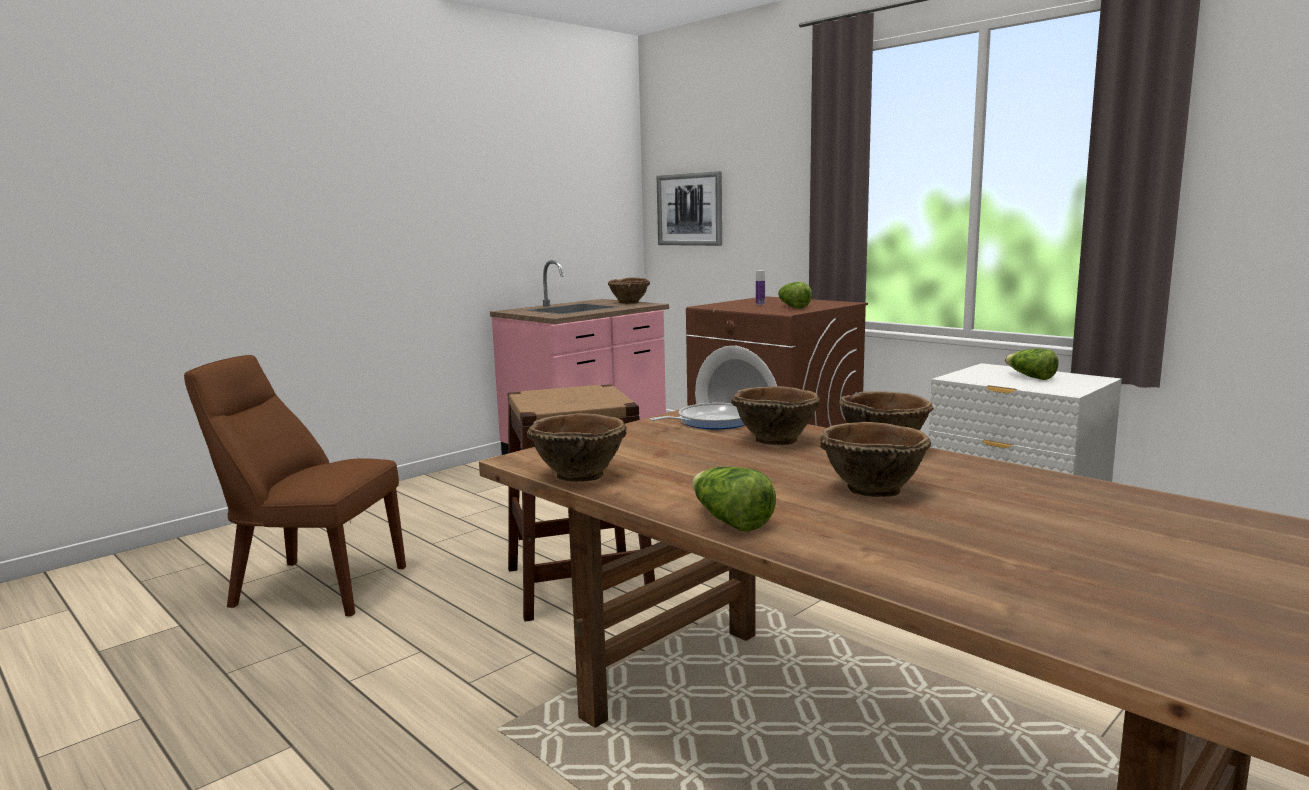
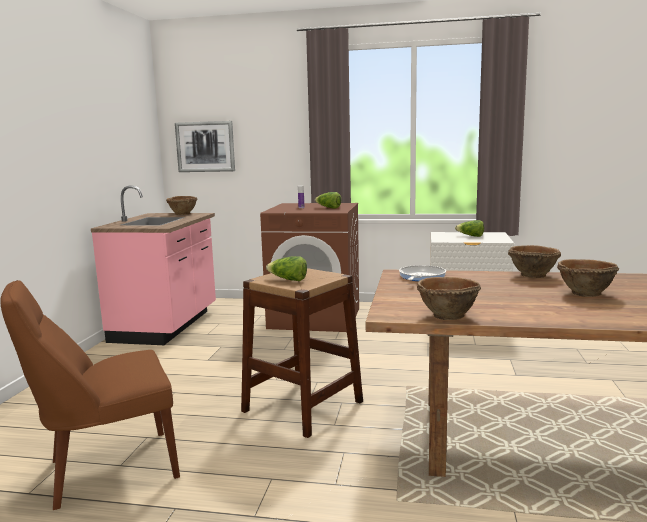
camera: 35 degrees left, 0 degrees up
lettuce [692,467,776,532] -> lettuce moved to [266,256,307,281]
brown bowl [731,386,820,445] -> none

